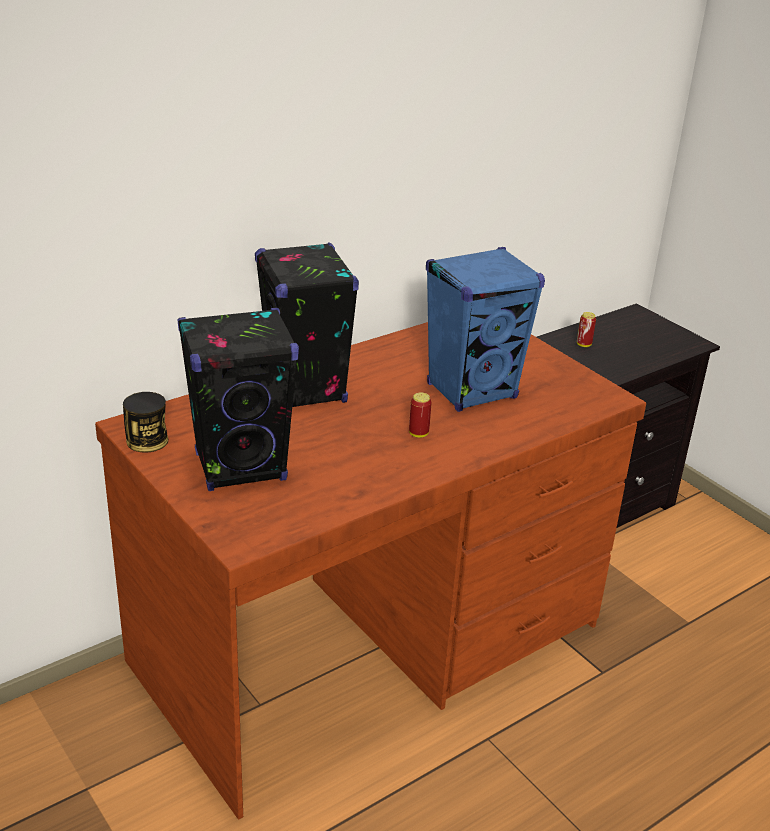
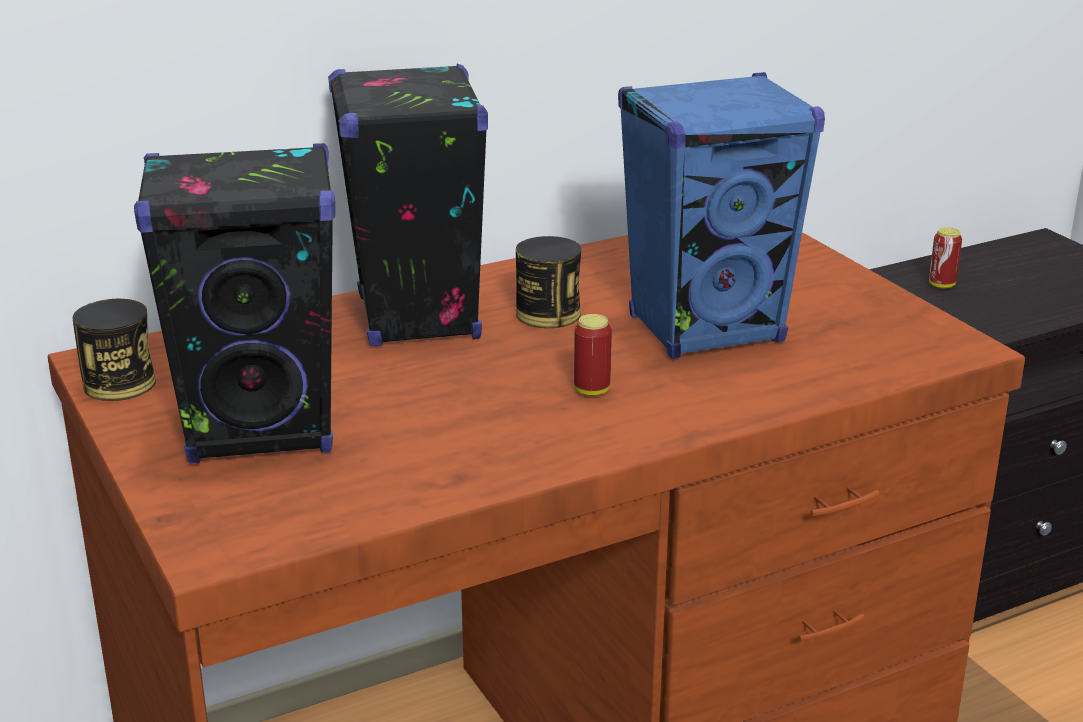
camera: 10 degrees right, 5 degrees down
none -> can [516,236,581,328]

